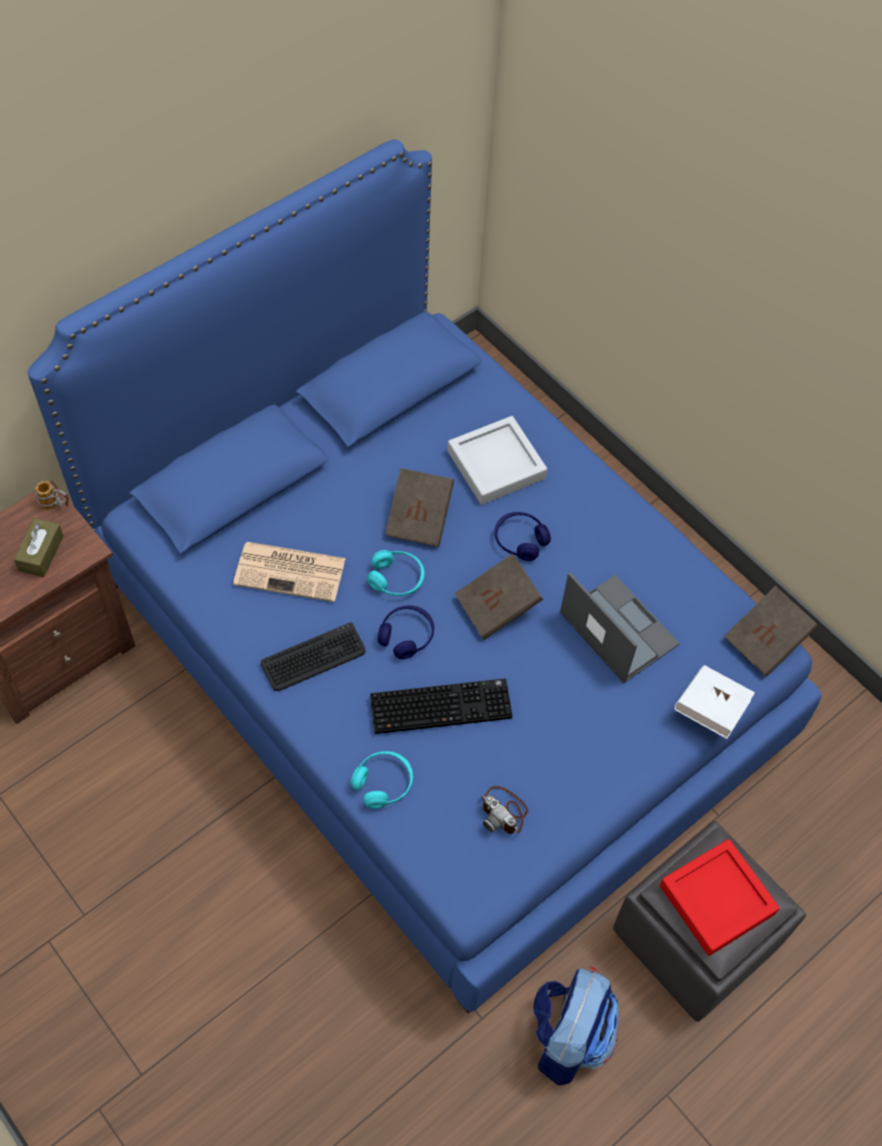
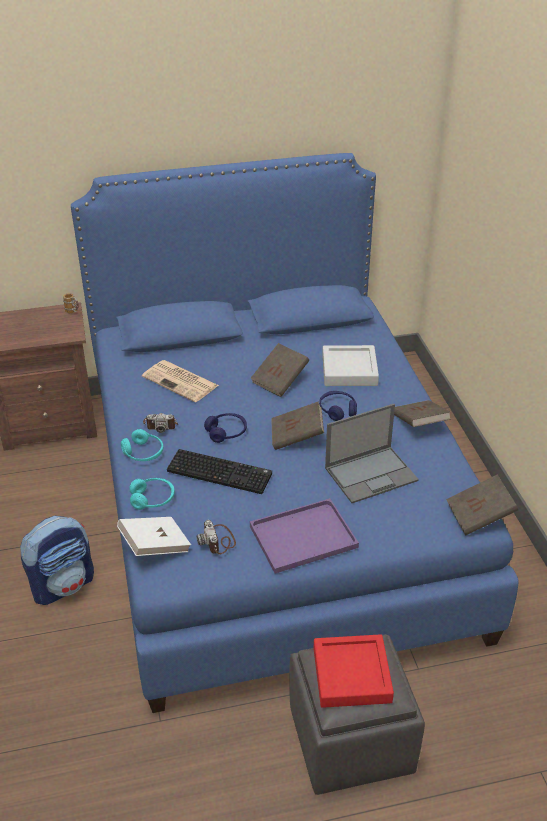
camera: 30 degrees right, 20 degrees down
brown tissue box [14,518,64,577] -> none
keyboard [261,622,366,691] -> camera [143,413,178,433]
turquoise headphones [367,550,425,596] -> turquoise headphones moved to [121,429,163,461]
backpack [533,967,619,1085] -> backpack moved to [20,516,94,605]
laptop [560,572,680,683] -> laptop turned 75 degrees clockwise [325,404,419,503]
white book [675,665,755,739] -> white book moved to [117,517,191,556]
none -> purple tray [250,498,359,573]
none -> brown book [394,400,451,427]

